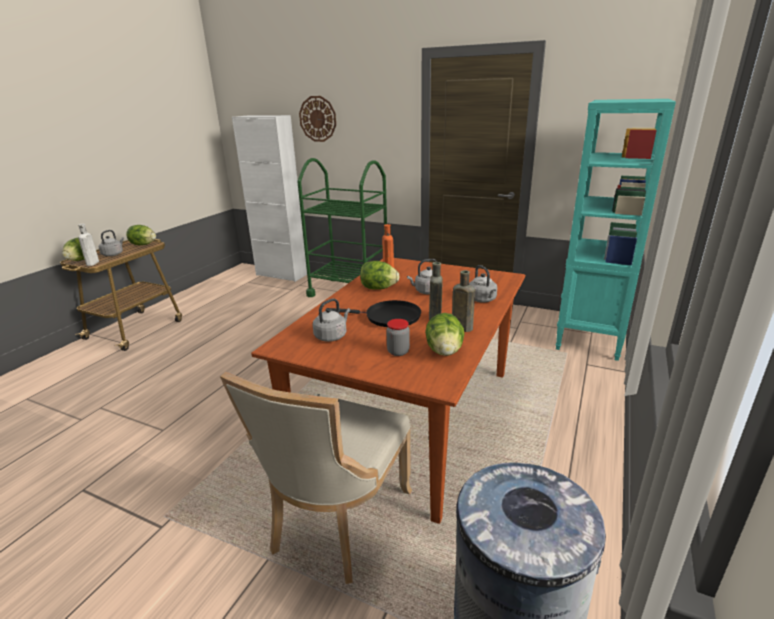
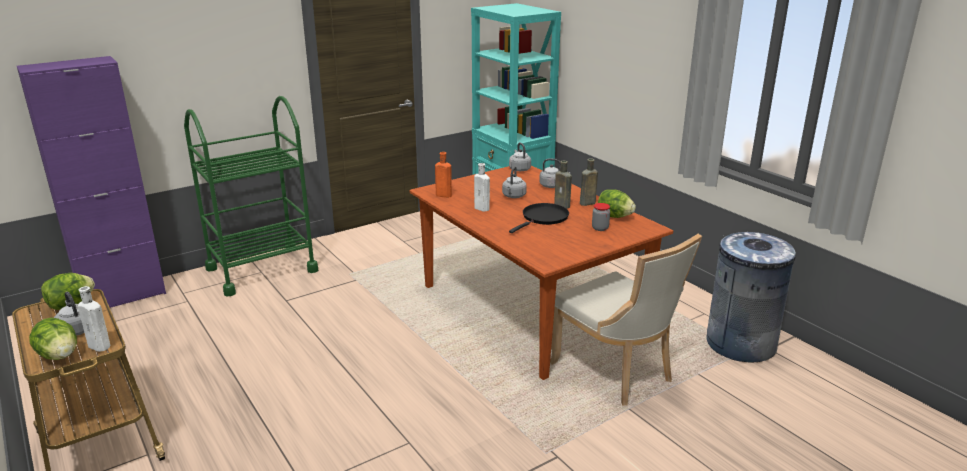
camera: 60 degrees left, 0 degrees up
white cabinet [232,115,307,282] -> purple cabinet [17,56,166,308]
wall clock [299,96,336,142] -> none
grey kettle [313,298,350,342] -> grey kettle moved to [509,142,531,171]
lettuce [360,261,399,290] -> white bottle [474,163,490,211]

